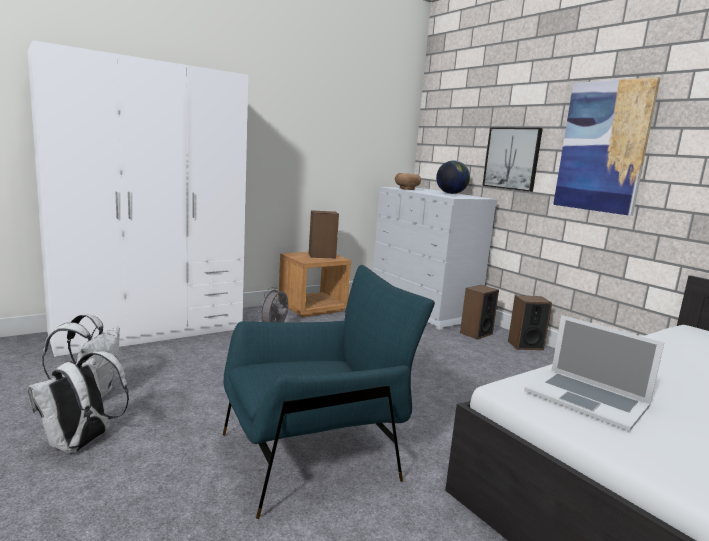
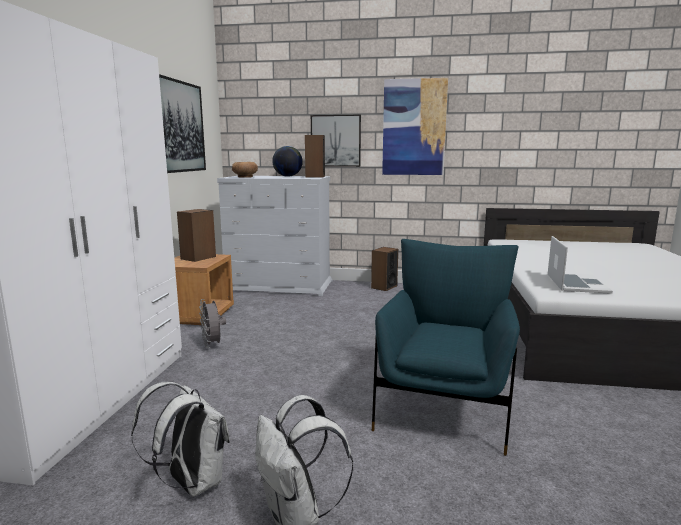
camera: 45 degrees left, 0 degrees up
speaker [460,285,499,340] -> speaker moved to [305,135,325,177]
laptop [524,315,665,432] -> laptop turned 75 degrees counterclockwise [548,236,613,294]
none -> picture [159,74,206,173]

